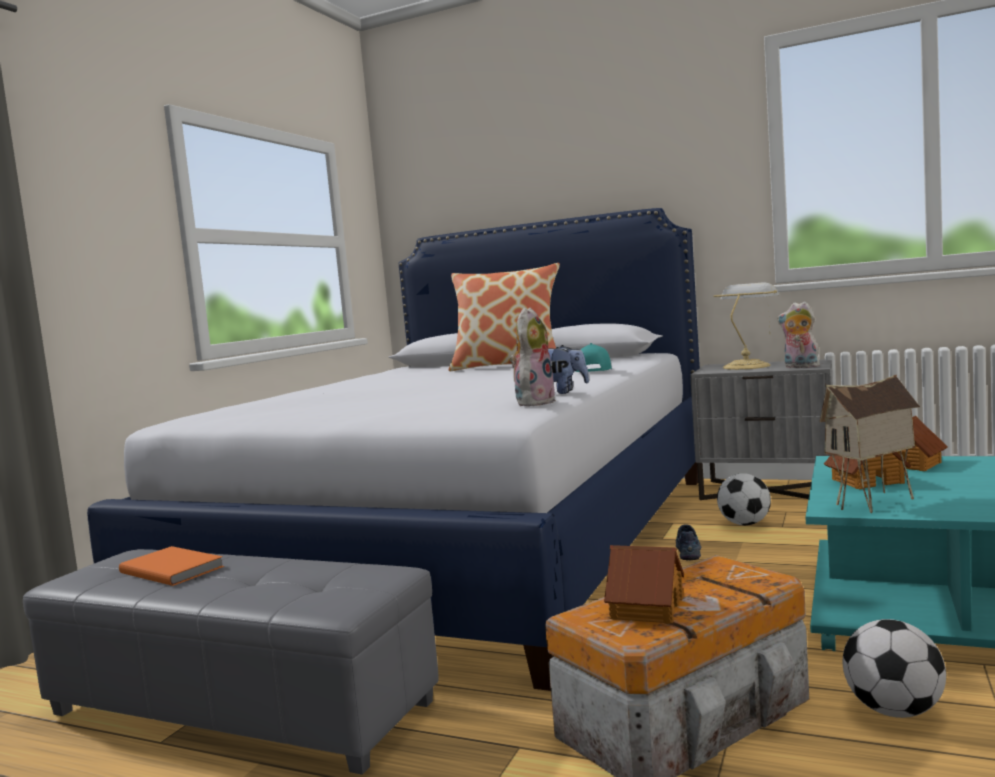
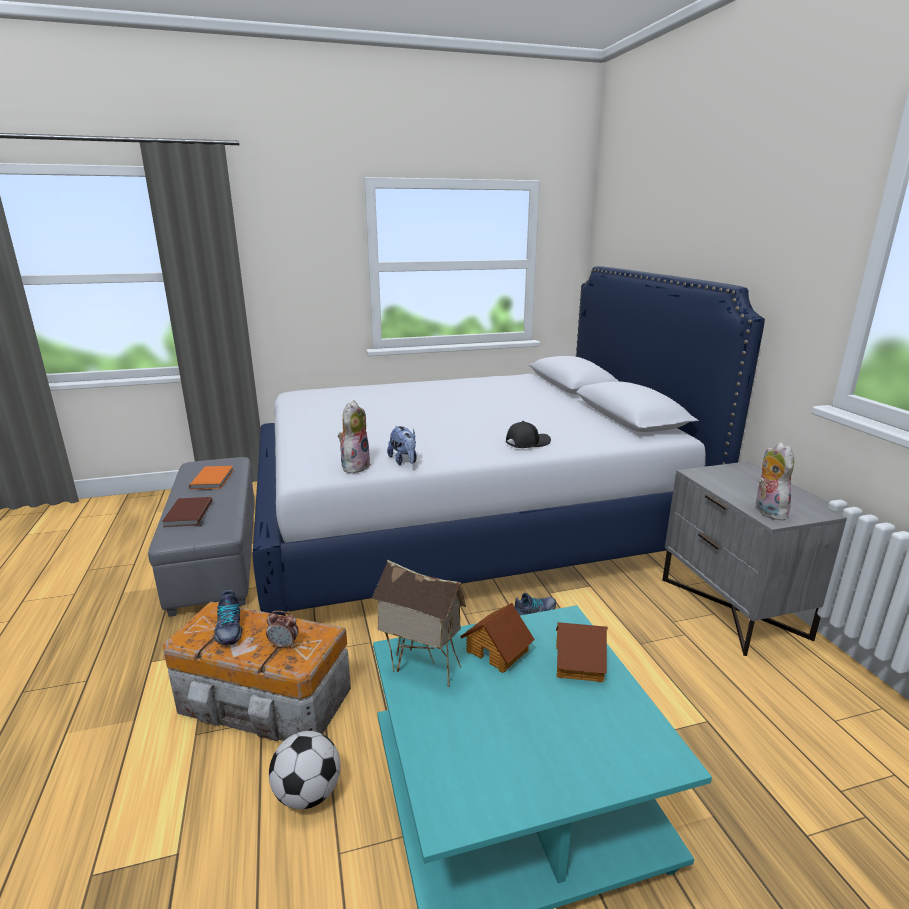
camera: 50 degrees right, 15 degrees up
pillow [449,263,560,371] -> none
plush toy [510,307,557,406] -> plush toy turned 60 degrees counterclockwise [338,400,371,474]
turquoise cap [576,343,612,372] -> black cap [506,421,551,448]
toy house [604,545,684,624] -> shoe [214,589,243,645]
table lamp [713,282,780,370] -> none
football [717,473,771,525] -> none
none -> brown book [162,497,212,527]
none -> alarm clock [266,611,299,649]

